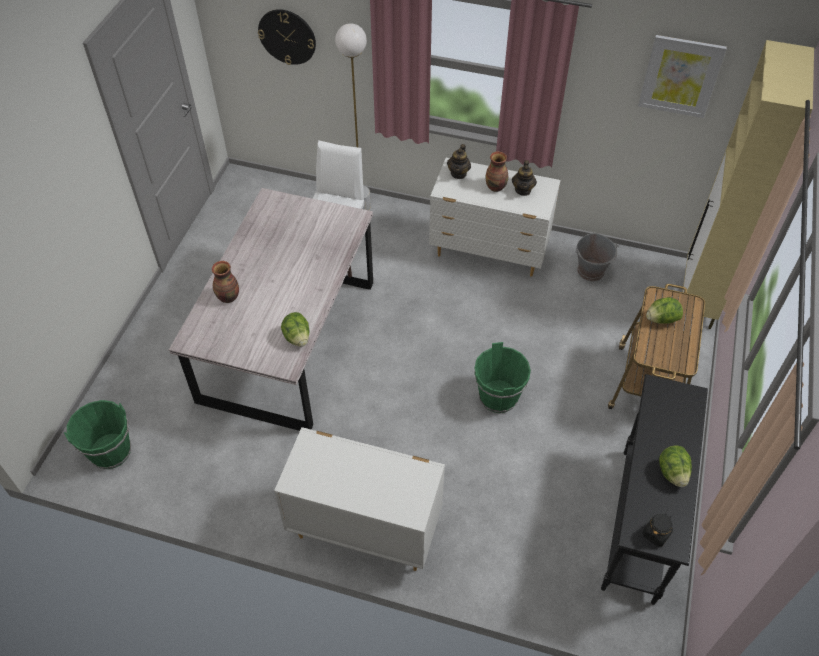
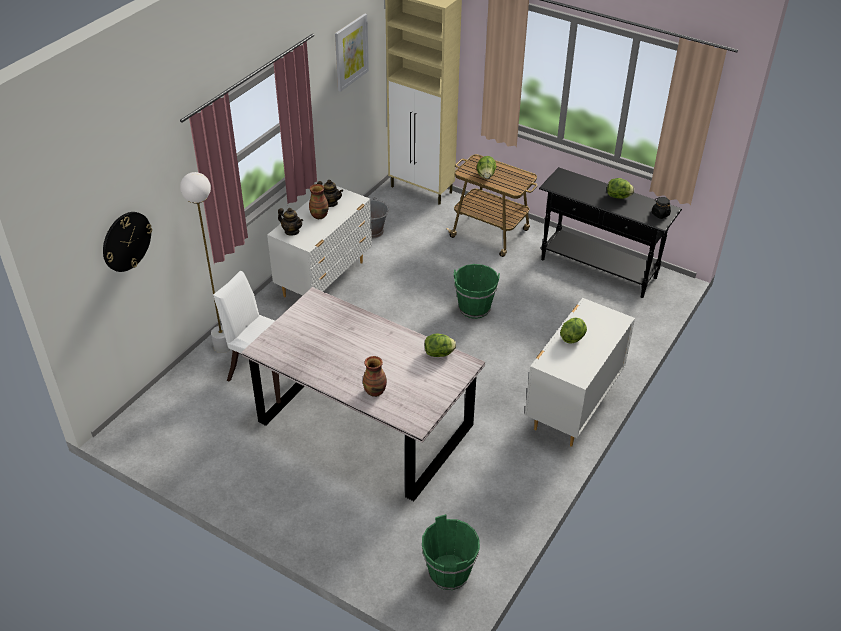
camera: 75 degrees left, 10 degrees down
none -> lettuce [560,318,587,344]

